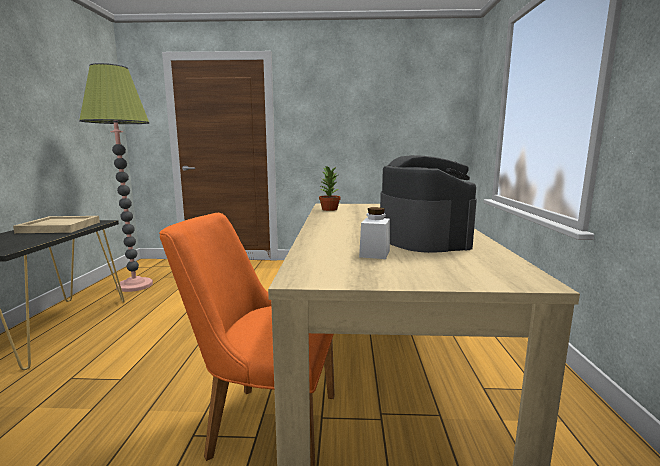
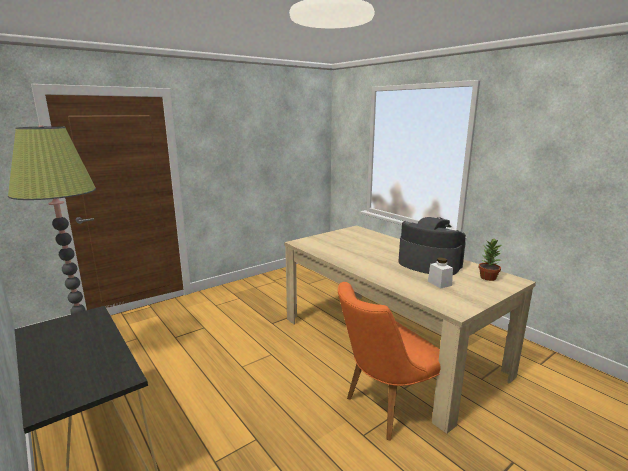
camera: 40 degrees left, 5 degrees up
beige tray [13,216,100,233] -> none
potted plant [319,166,341,211] -> potted plant moved to [479,238,502,281]

